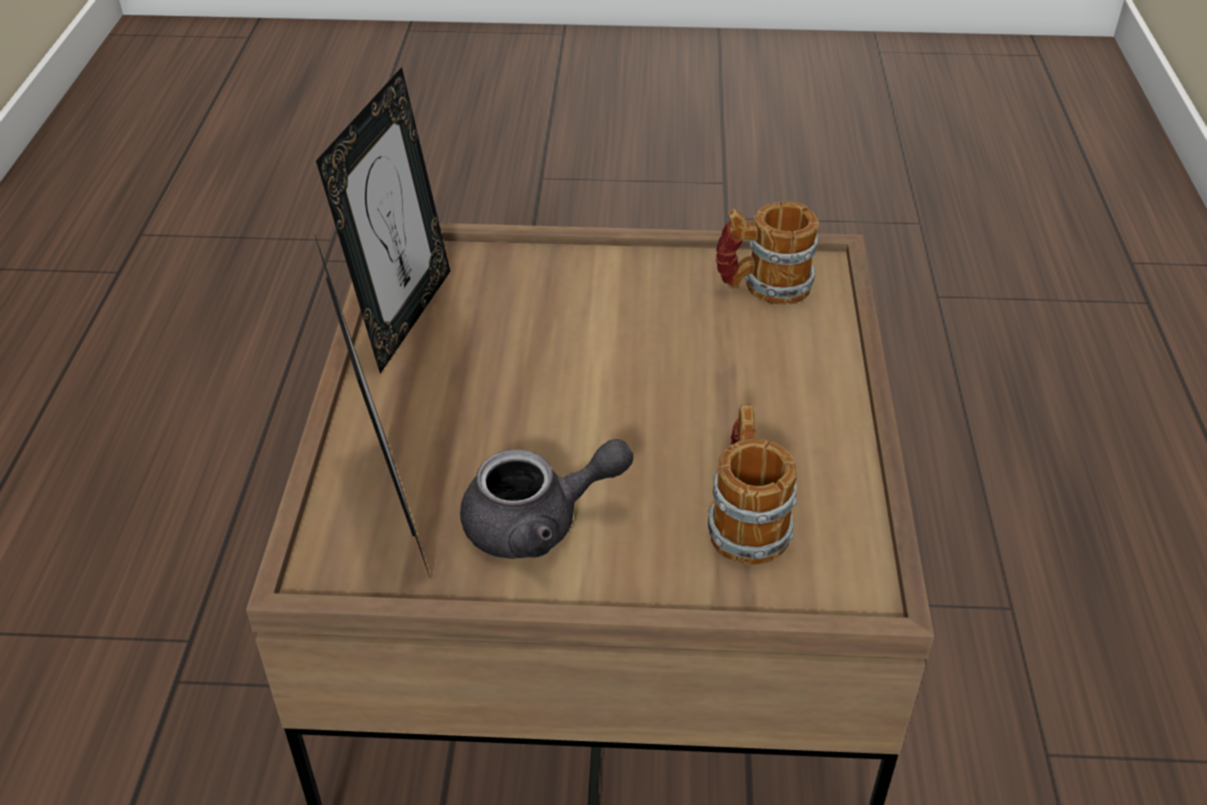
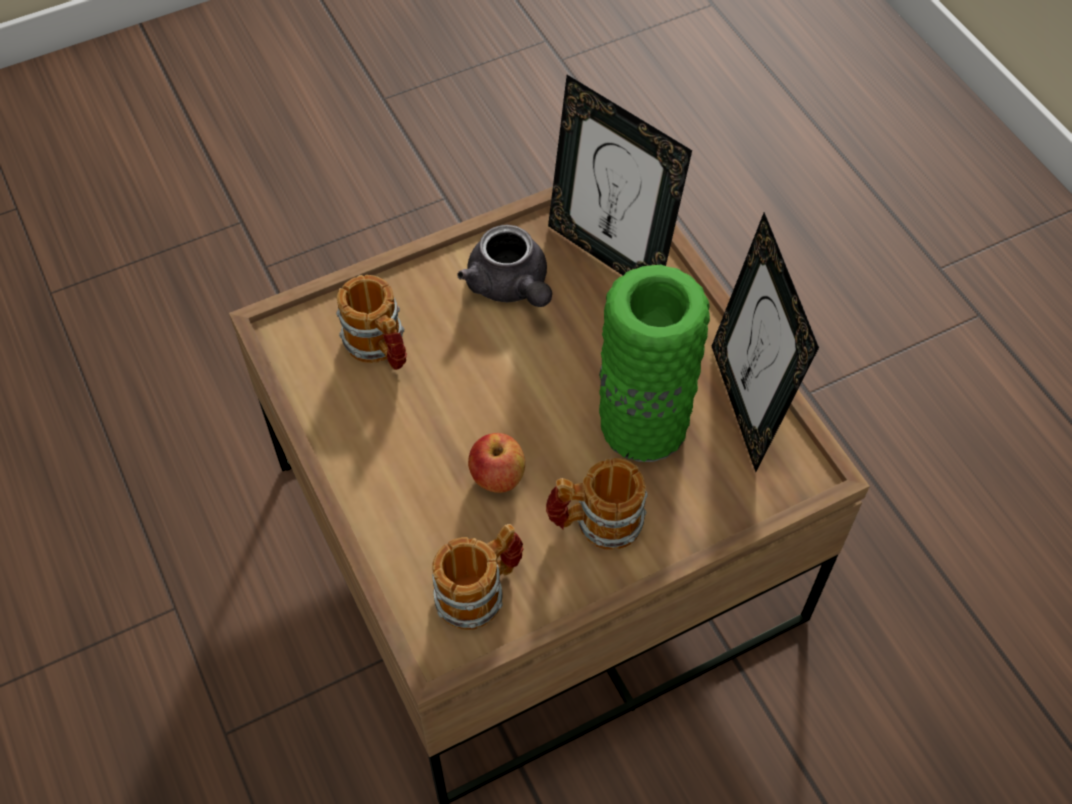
camera: 150 degrees right, 15 degrees up
grey teapot [460,439,633,559] -> grey teapot turned 75 degrees counterclockwise [457,225,552,307]
none -> apple [468,433,525,493]
none -> mug [546,458,648,550]
none -> green vase [599,265,710,462]

